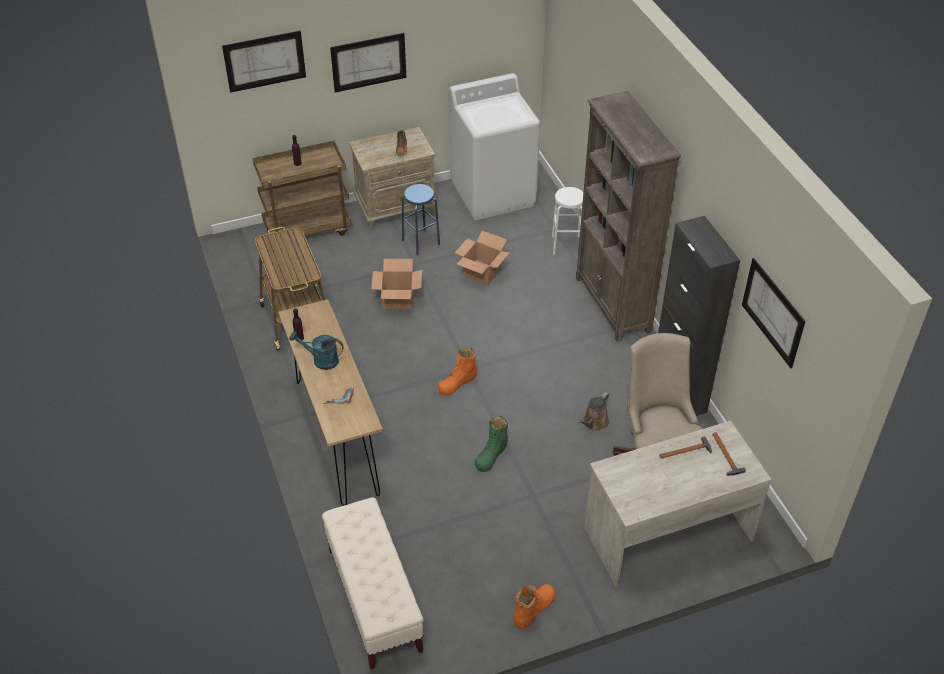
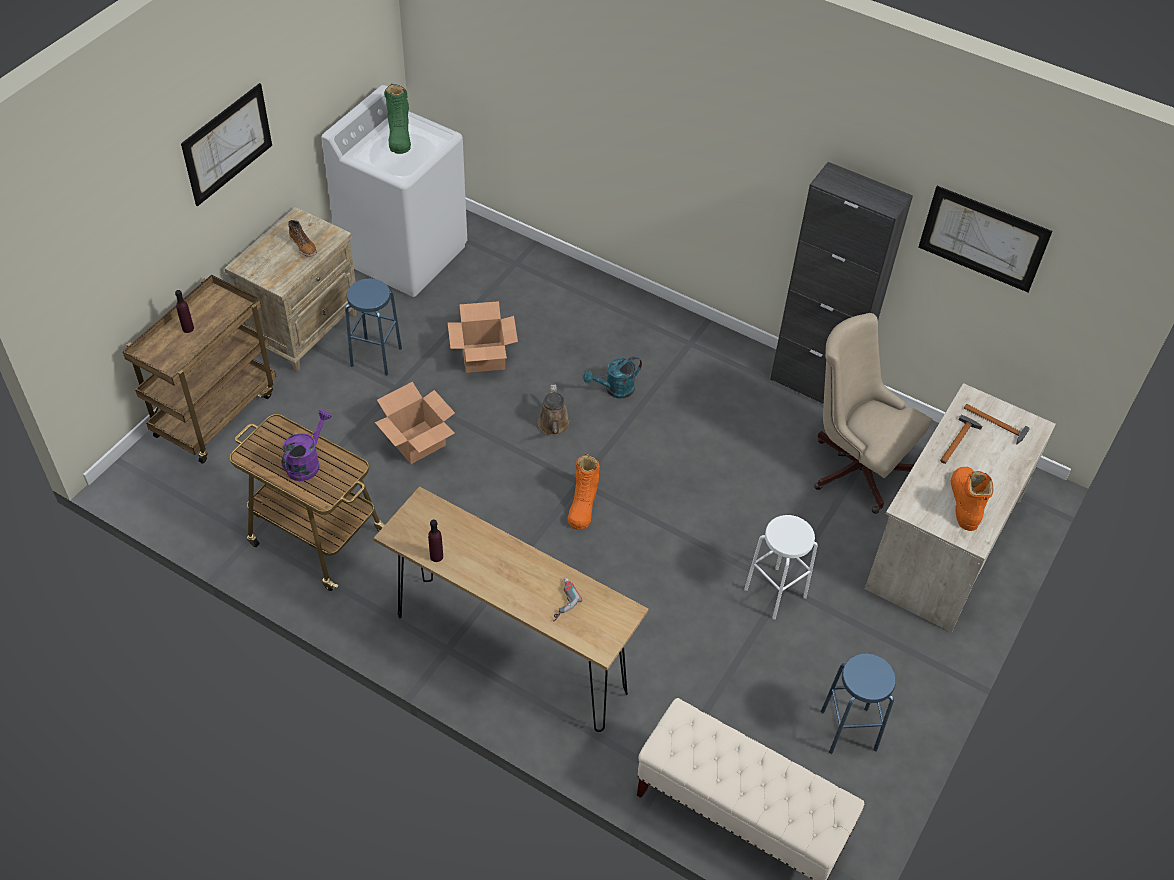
camera: 40 degrees left, 5 degrees up
picture [222,31,306,93] -> none
turquoise watering can [289,331,343,370] -> turquoise watering can moved to [583,356,642,398]
green boot [474,416,508,472] -> green boot moved to [384,84,411,154]
orange boot [513,584,555,629] -> orange boot moved to [951,467,994,531]
white stool [552,187,583,255] -> white stool moved to [745,515,817,619]
brown bookcase [576,91,681,342] -> none
brown watering can [578,392,609,431] -> brown watering can moved to [538,384,570,435]
none -> purple watering can [282,410,332,481]
none -> blue stool [821,653,896,754]

